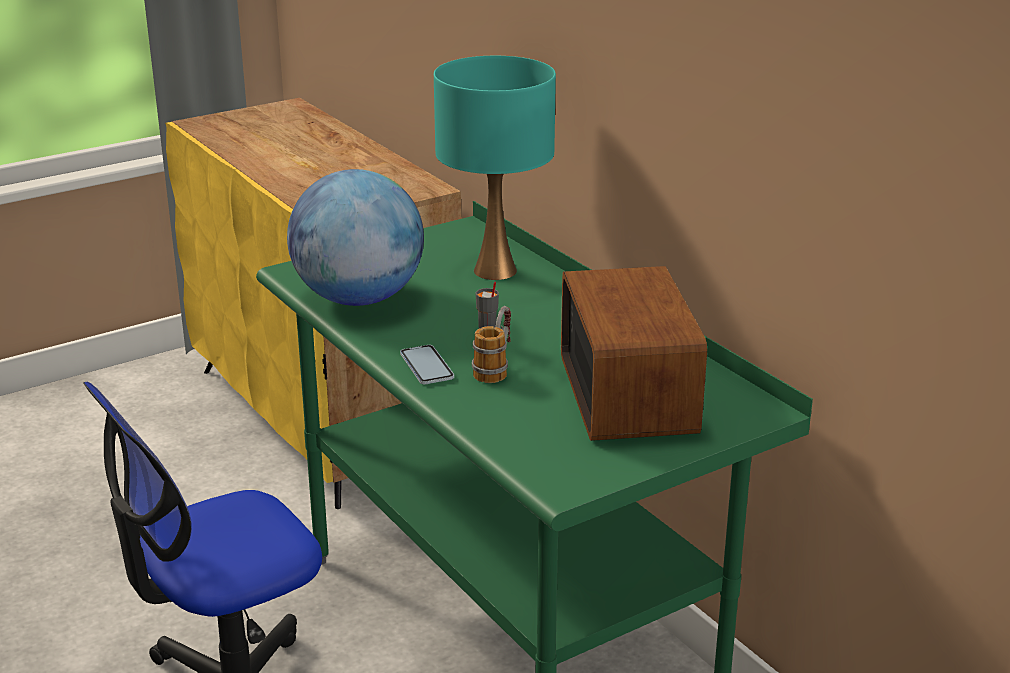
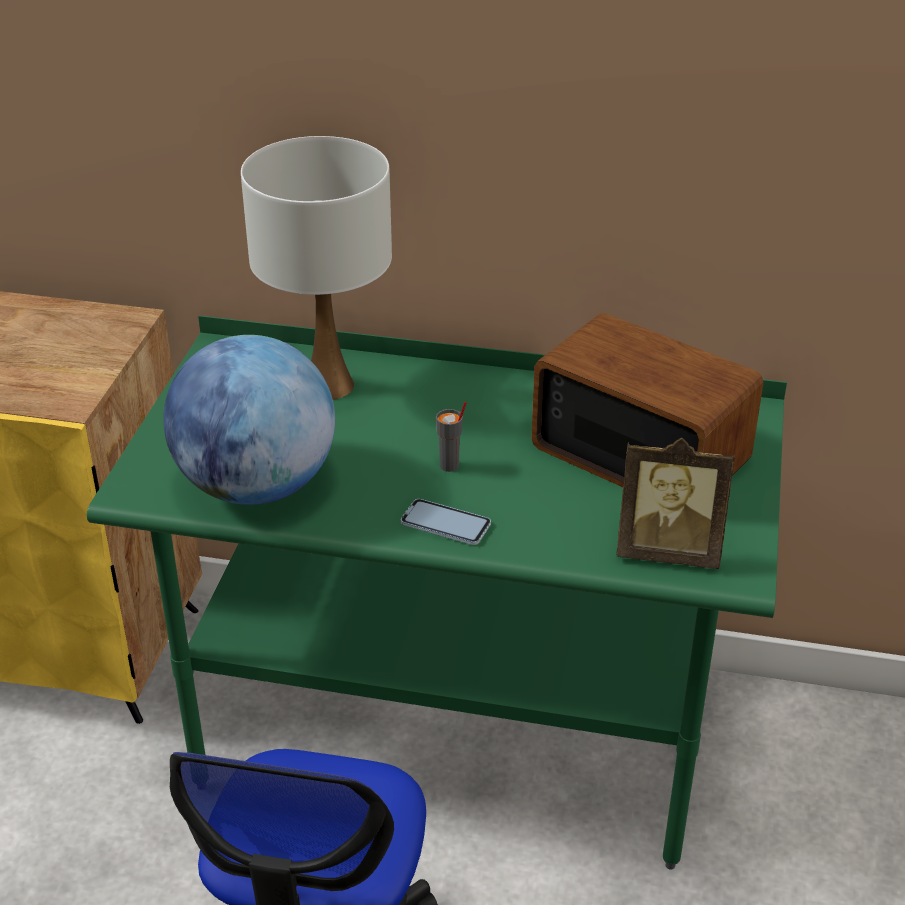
camera: 45 degrees left, 10 degrees up
turquoise table lamp [434,56,556,280] -> white table lamp [241,136,392,400]
mug [472,306,511,383] -> none
none -> picture frame [616,438,735,569]

